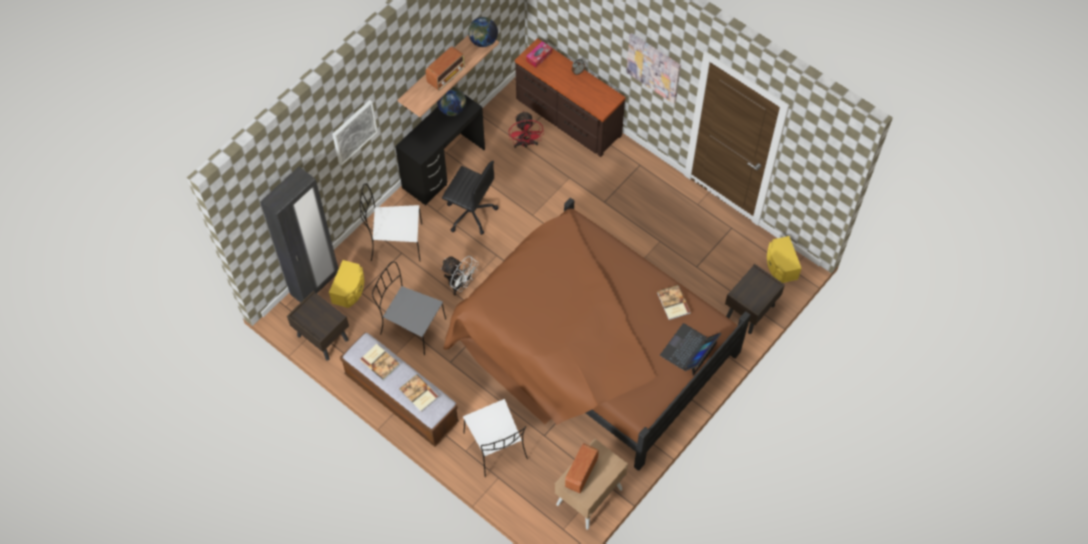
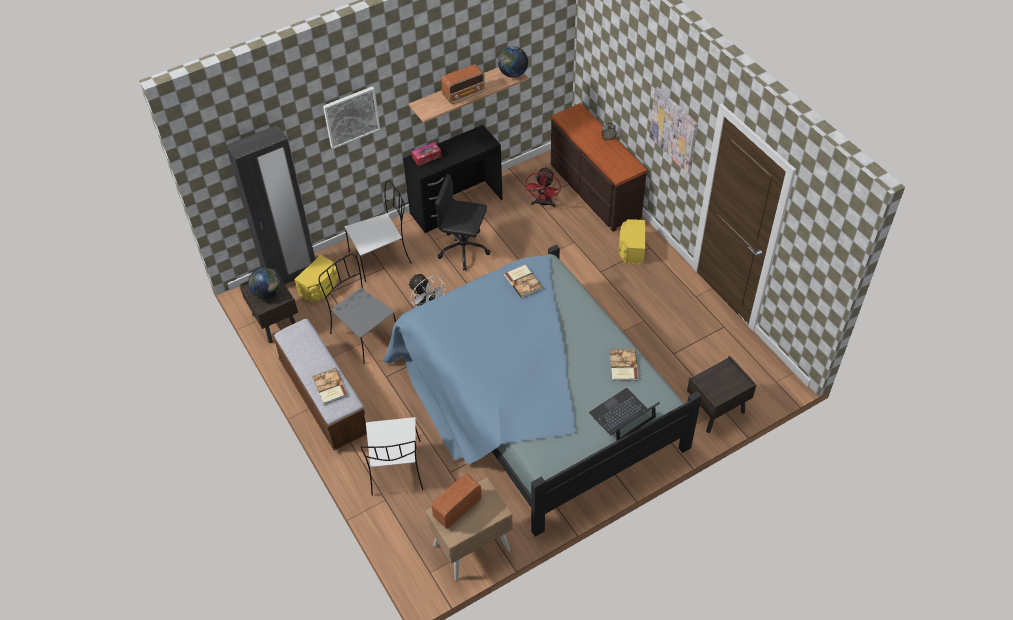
camera: 20 degrees right, 10 degrees down
white chair [360,183,422,262] -> white chair turned 135 degrees clockwise [345,181,412,282]
book [360,344,400,380] -> book moved to [504,265,542,298]
globe [437,87,466,116] -> globe moved to [248,268,280,299]
black office chair [442,161,498,235] -> black office chair turned 150 degrees clockwise [435,174,491,271]
brown bed [443,198,751,471] -> blue bed [384,245,702,536]
tissue box [526,41,552,68] -> tissue box moved to [412,142,442,166]
yellow speaker [767,236,802,283] -> yellow speaker moved to [619,219,645,264]

